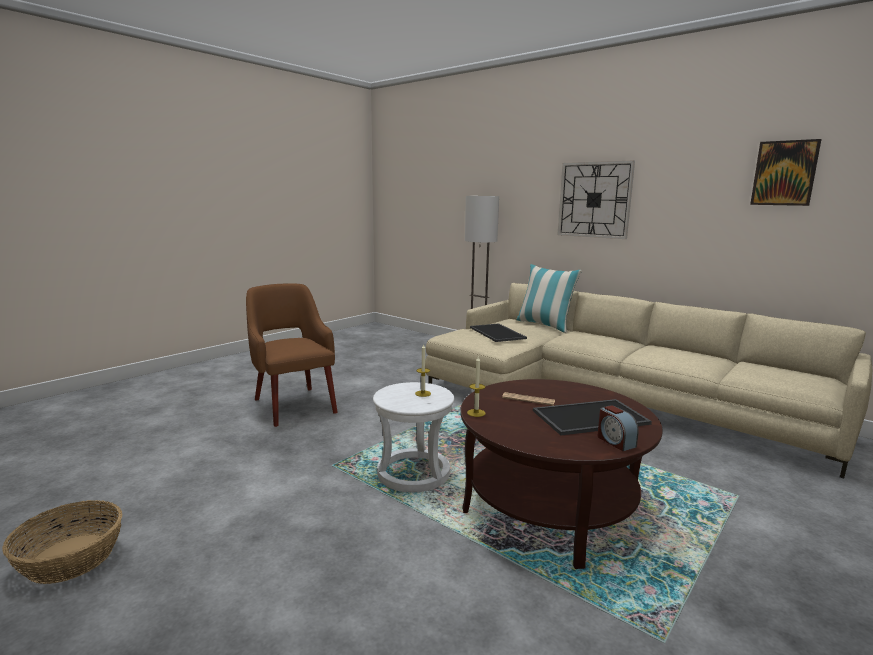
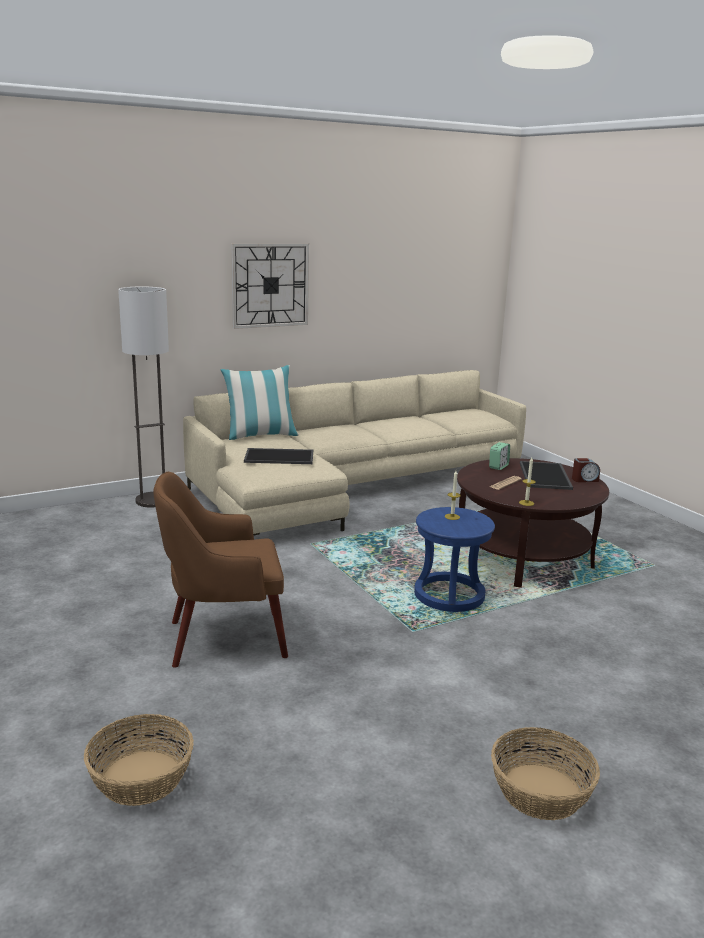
camera: 70 degrees left, 5 degrees up
white stool [373,382,454,493] -> blue stool [414,507,495,612]
picture [750,139,821,206] -> none
none -> basket [84,714,194,806]
none -> alarm clock [489,442,510,470]

